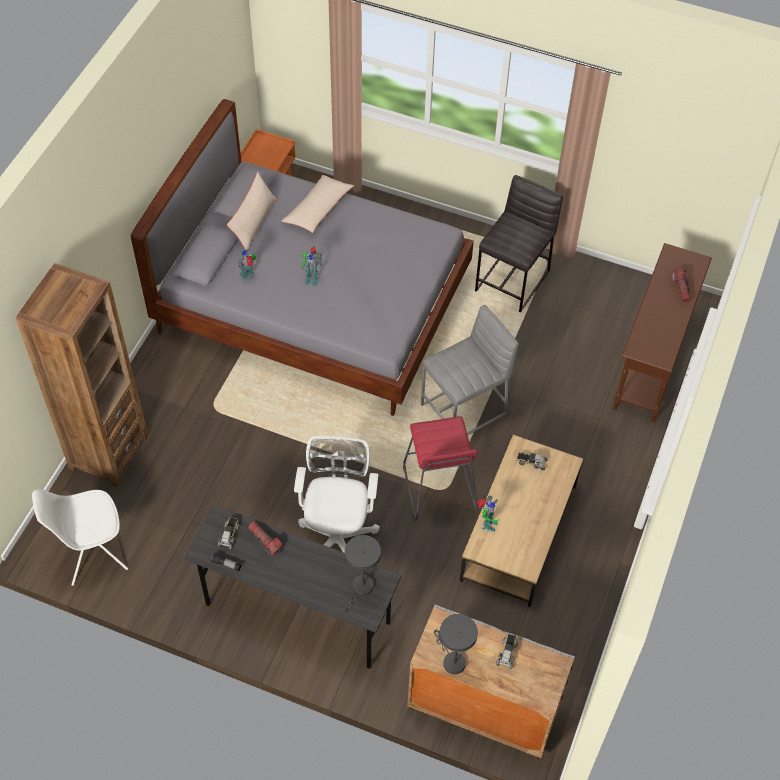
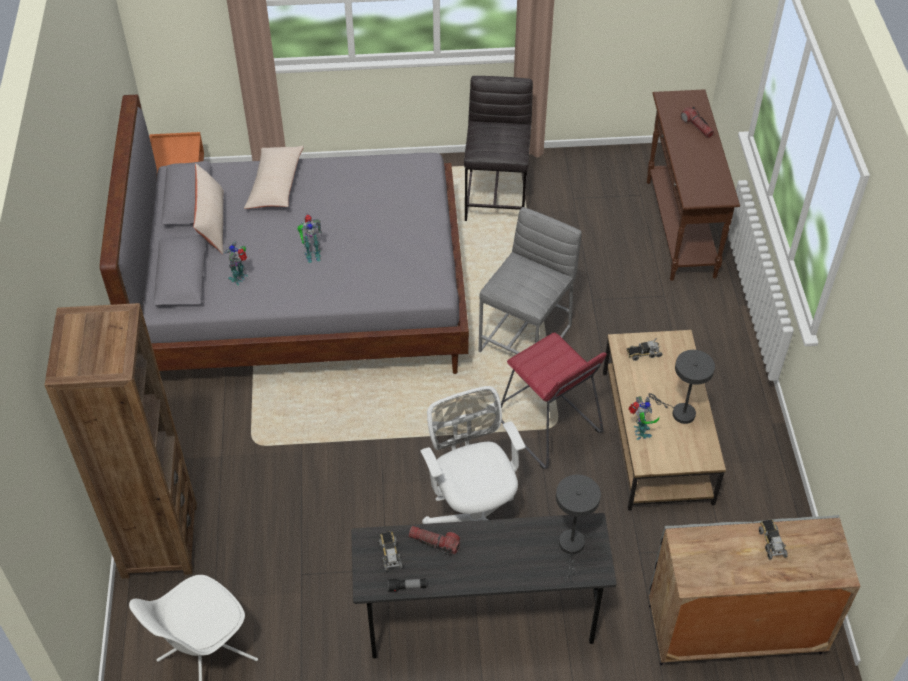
camera: 25 degrees left, 5 degrees down
grey table lamp [434,614,478,674] -> grey table lamp moved to [648,350,715,424]

